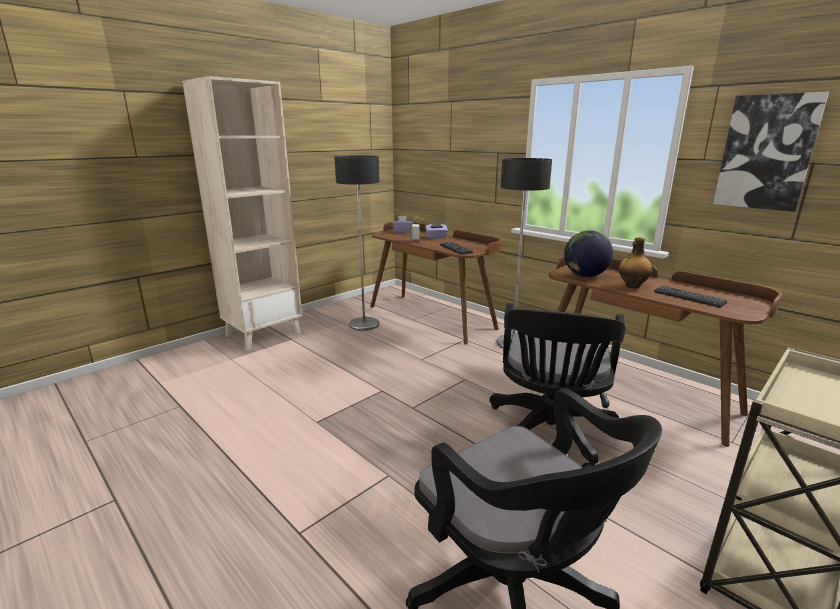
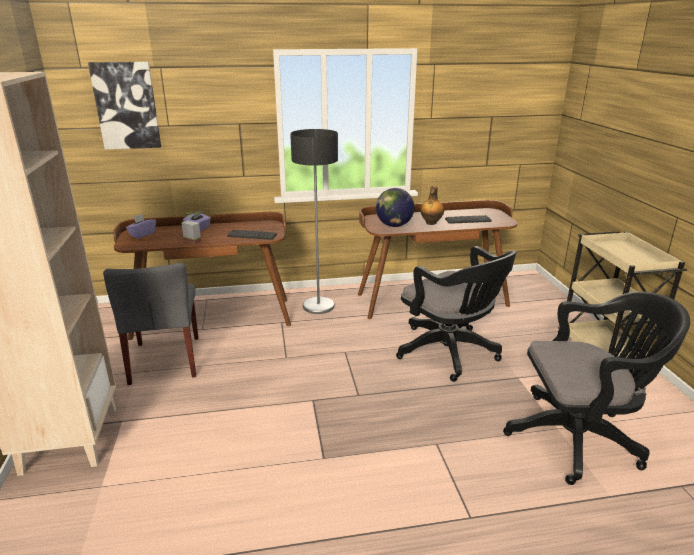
camera: 55 degrees left, 5 degrees up
floor lamp [334,155,380,331] -> grey chair [103,263,199,385]
picture [713,92,829,212] -> picture moved to [88,62,161,149]

